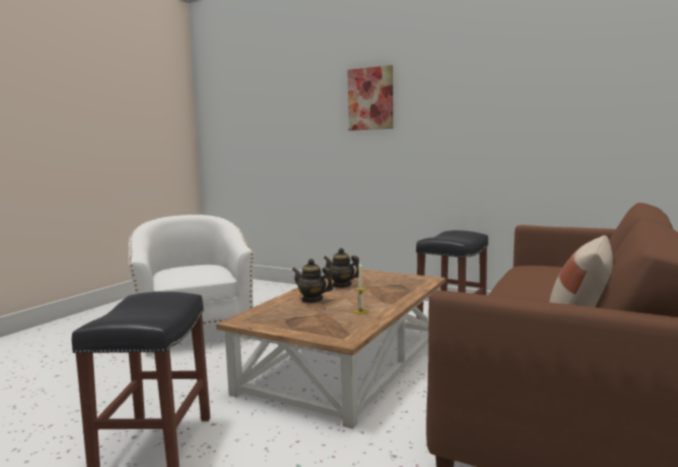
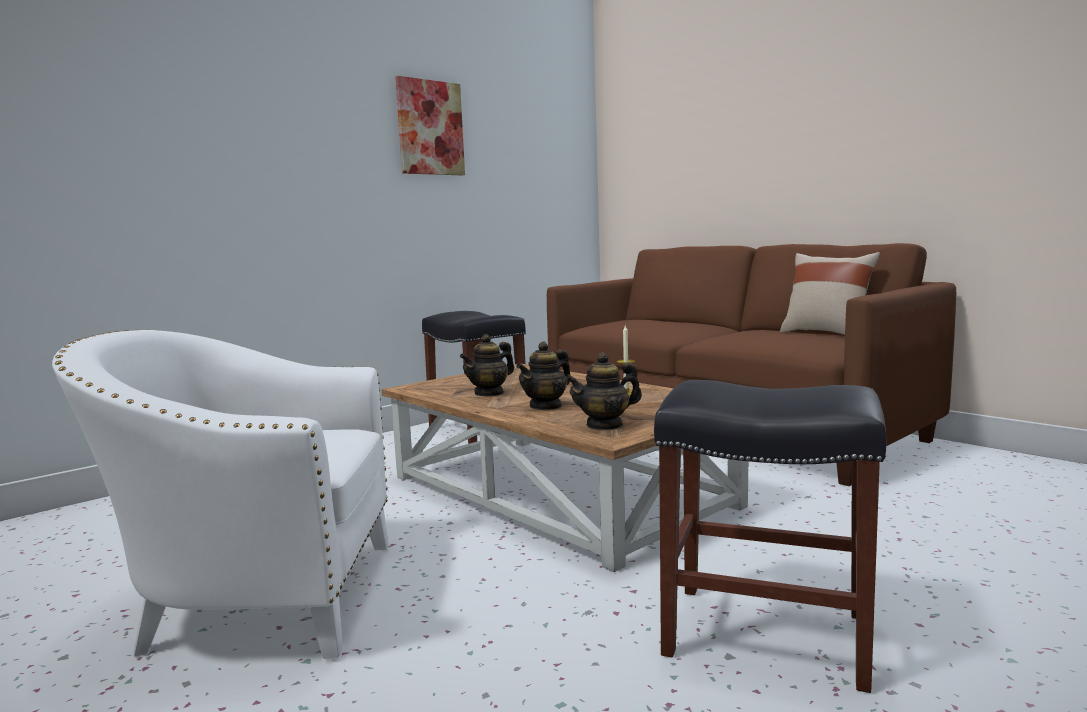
camera: 70 degrees left, 0 degrees up
picture [348,65,393,131] -> picture moved to [395,76,465,176]
none -> teapot [565,352,642,430]

